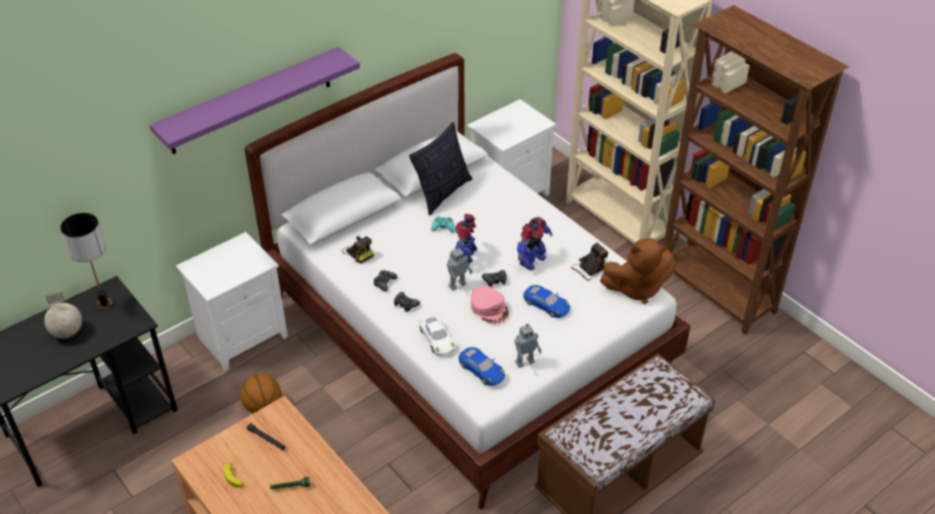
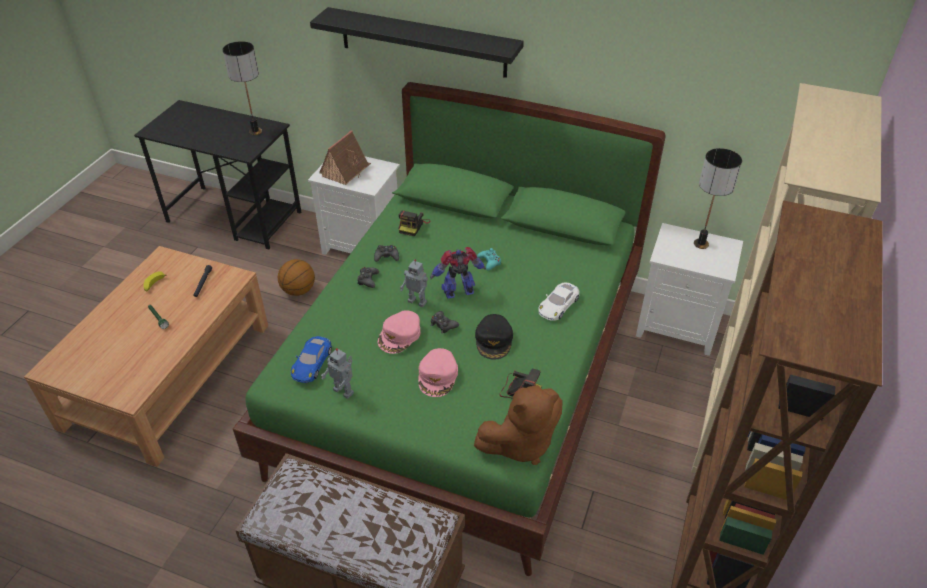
camera: 60 degrees right, 0 degrees up
globe [44,292,82,338] -> none
purple shelf [150,47,360,154] -> black shelf [310,7,524,78]
white bed [245,53,690,509] -> green bed [233,82,666,576]
pillow [409,122,472,216] -> none
white toy car [419,315,455,356] -> white toy car moved to [538,282,579,321]
toy robot [517,217,553,270] -> black cap [475,314,513,360]
blue toy car [523,285,570,318] -> pink cap [418,348,458,397]
brown plush toy [600,238,676,304] -> brown plush toy turned 75 degrees counterclockwise [474,385,563,465]
none -> toy house [319,130,371,185]
none -> table lamp [694,148,742,249]

